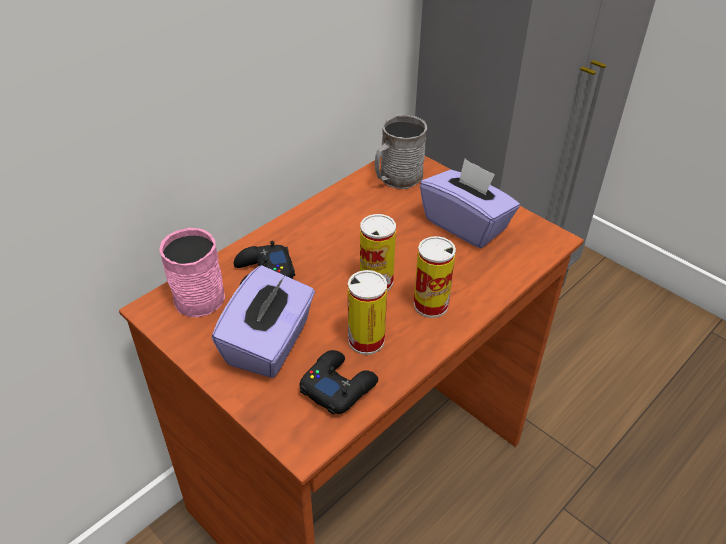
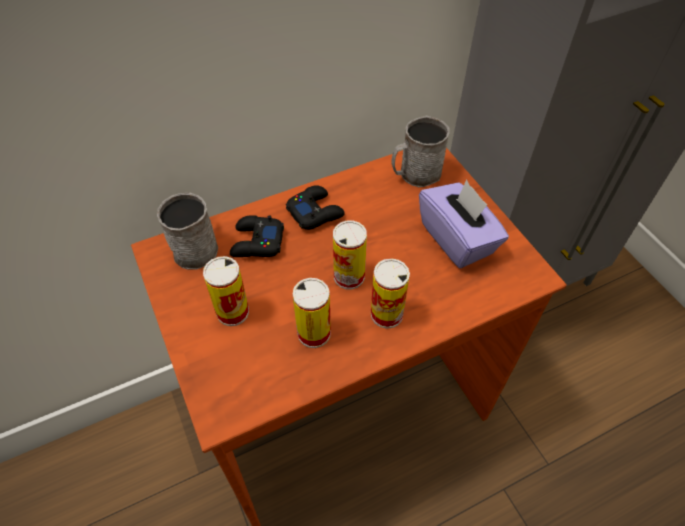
camera: 20 degrees right, 10 degrees up
pink mug [159,228,225,317] -> grey mug [157,193,218,270]
purple tissue box [212,265,315,378] -> can [203,256,249,326]
black game controller [300,350,378,415] -> black game controller moved to [286,185,345,230]

